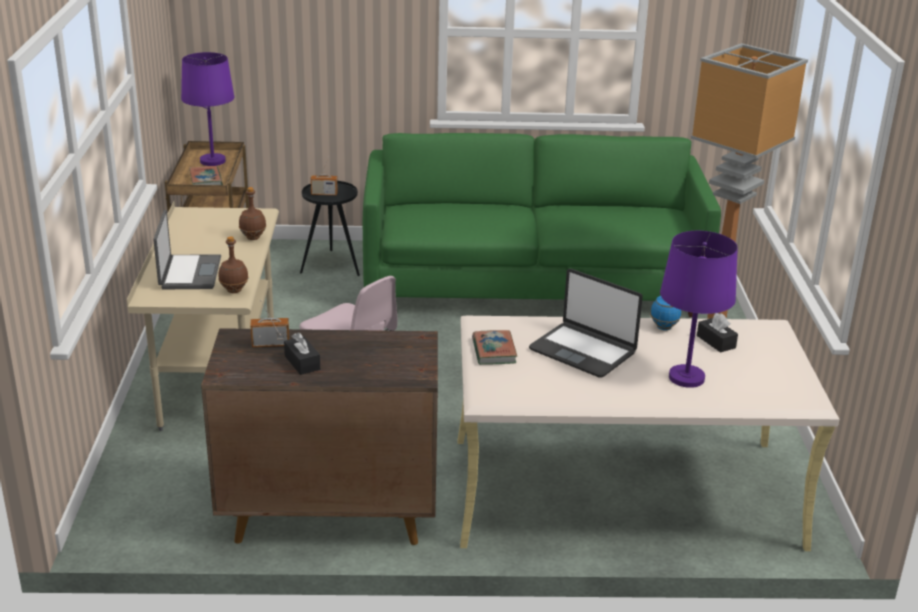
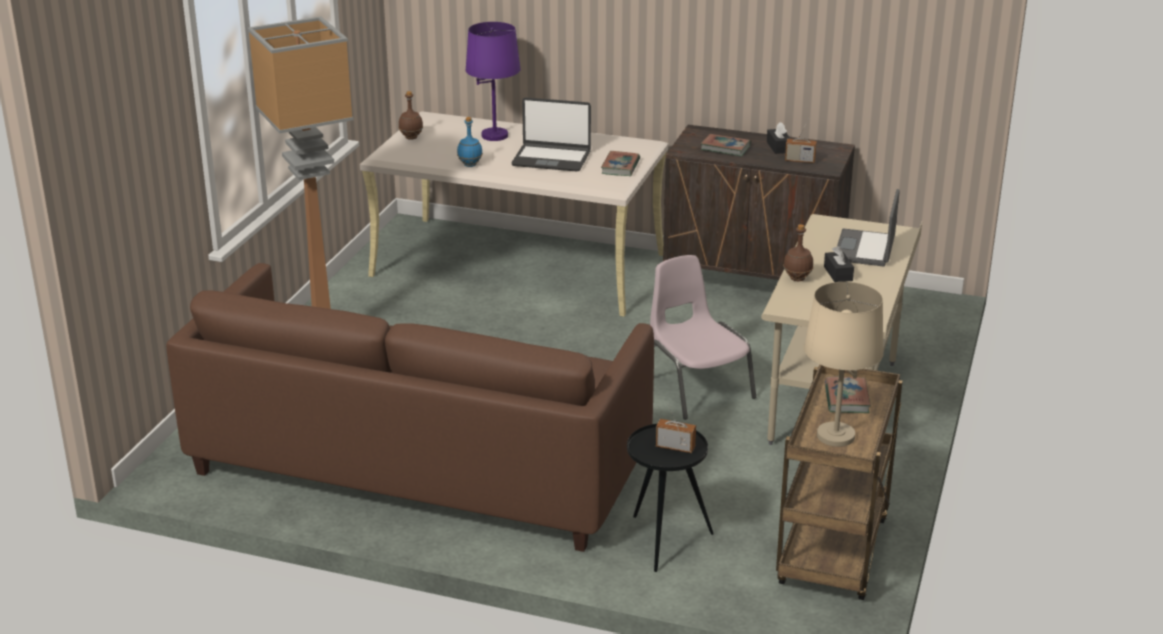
camera: 160 degrees left, 0 degrees up
purple table lamp [181,52,235,166] -> beige table lamp [804,282,884,447]
brown bottle [218,236,249,293] -> brown bottle moved to [399,91,423,140]
green sofa [363,133,721,317] -> brown sofa [166,263,654,552]
laptop [529,269,643,377] -> laptop turned 135 degrees clockwise [511,97,591,172]
black tissue box [697,313,738,353] -> black tissue box moved to [824,246,854,282]
none -> book [701,134,751,156]

